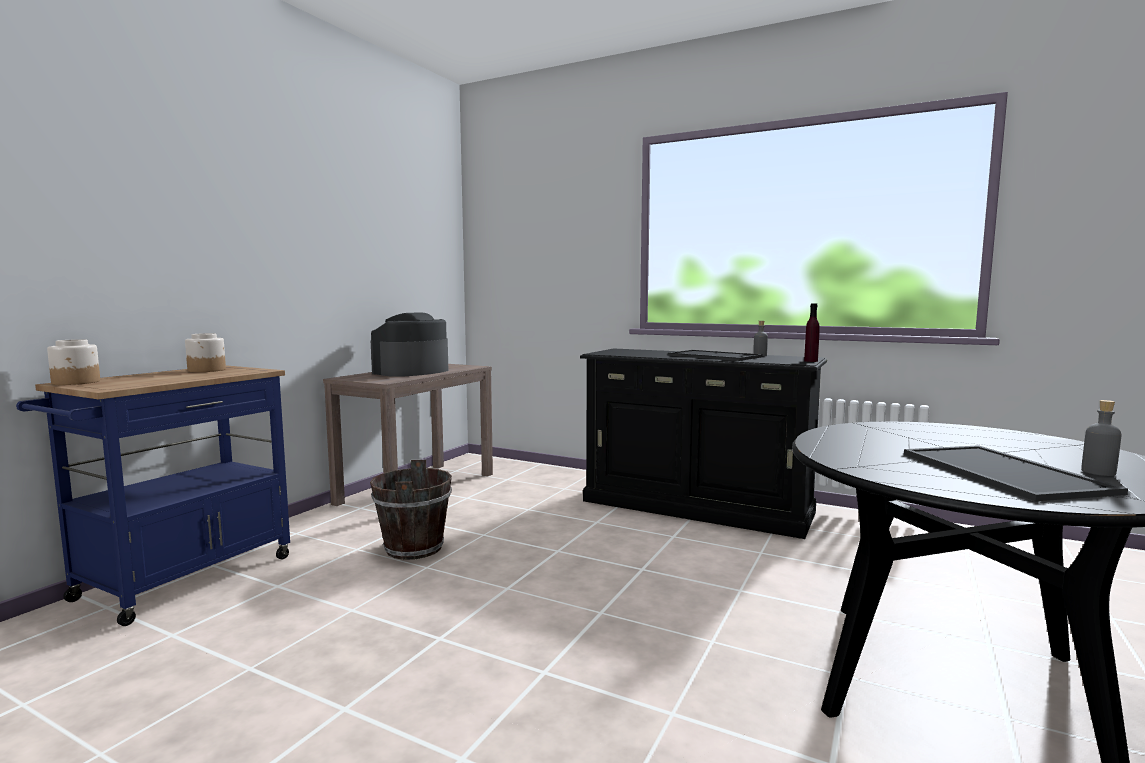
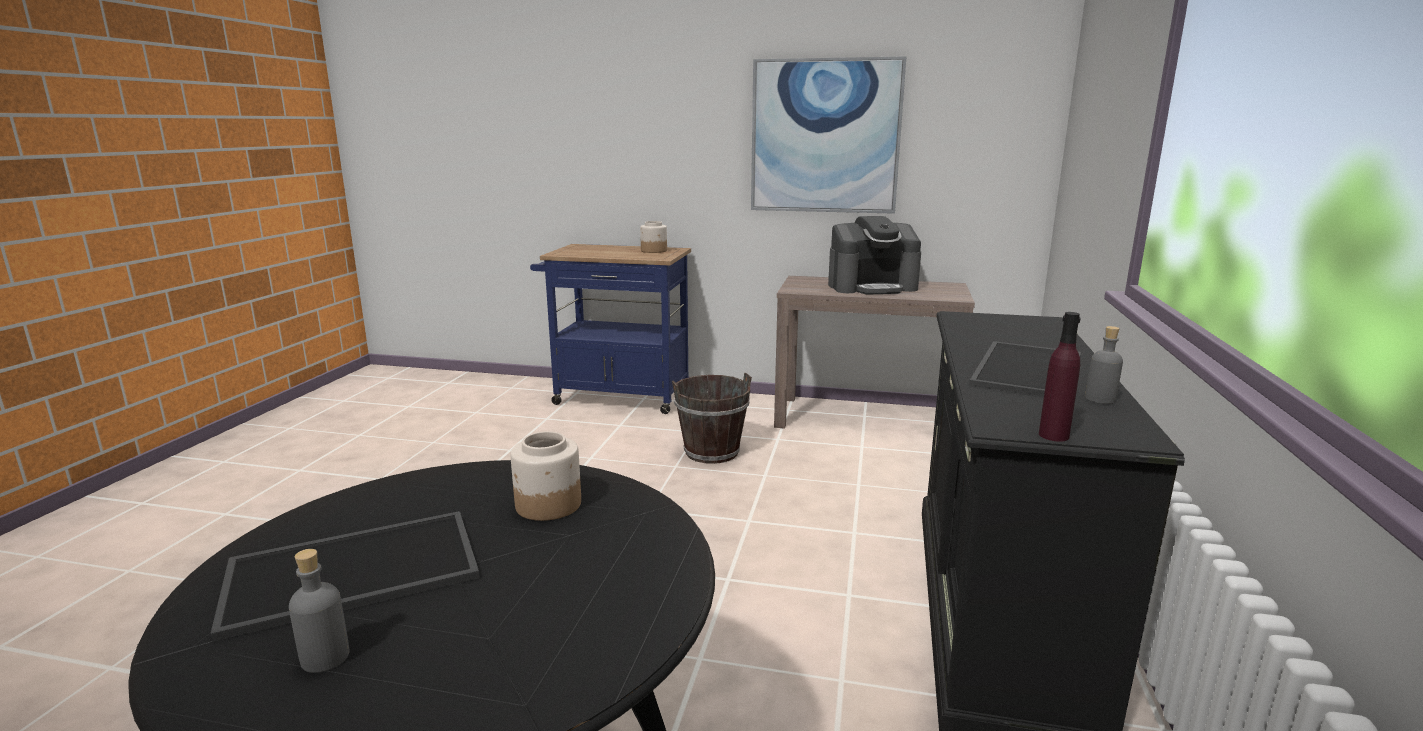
camera: 75 degrees right, 10 degrees up
jar [47,339,100,385] -> jar moved to [511,431,581,521]
coffee machine [371,312,448,377] -> coffee machine turned 150 degrees clockwise [828,216,921,294]
none -> picture [751,56,906,214]

